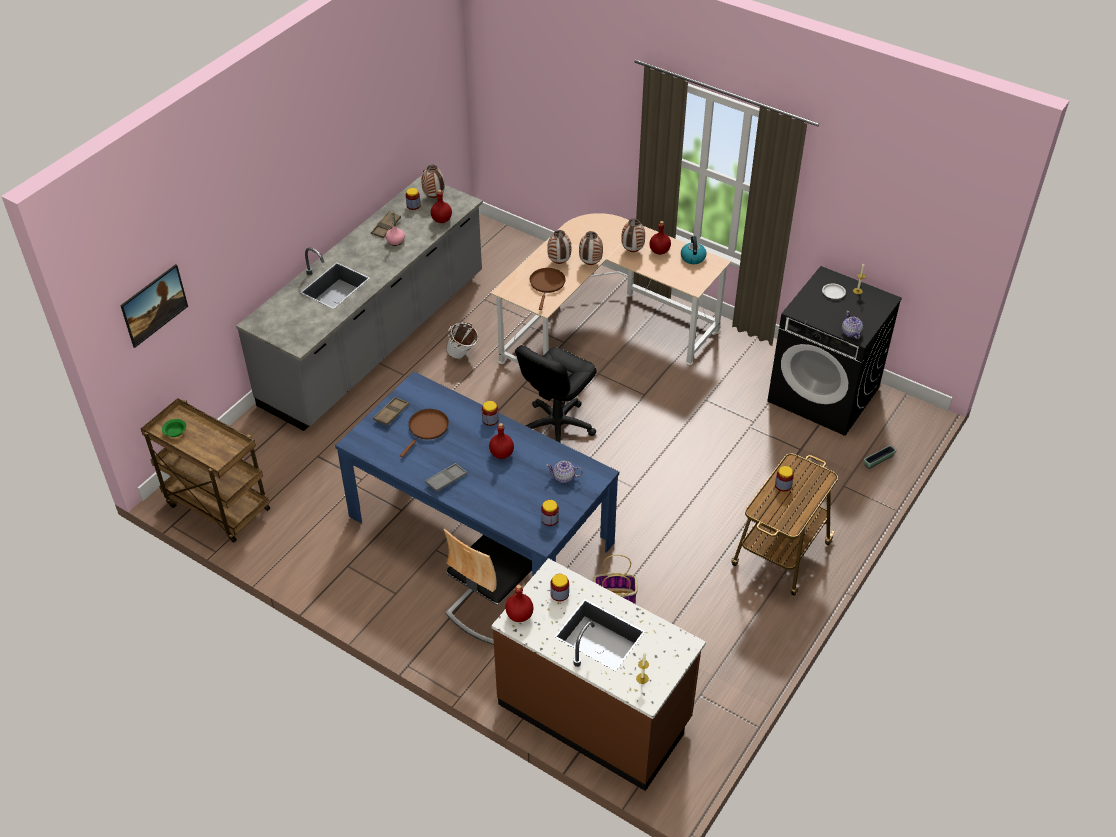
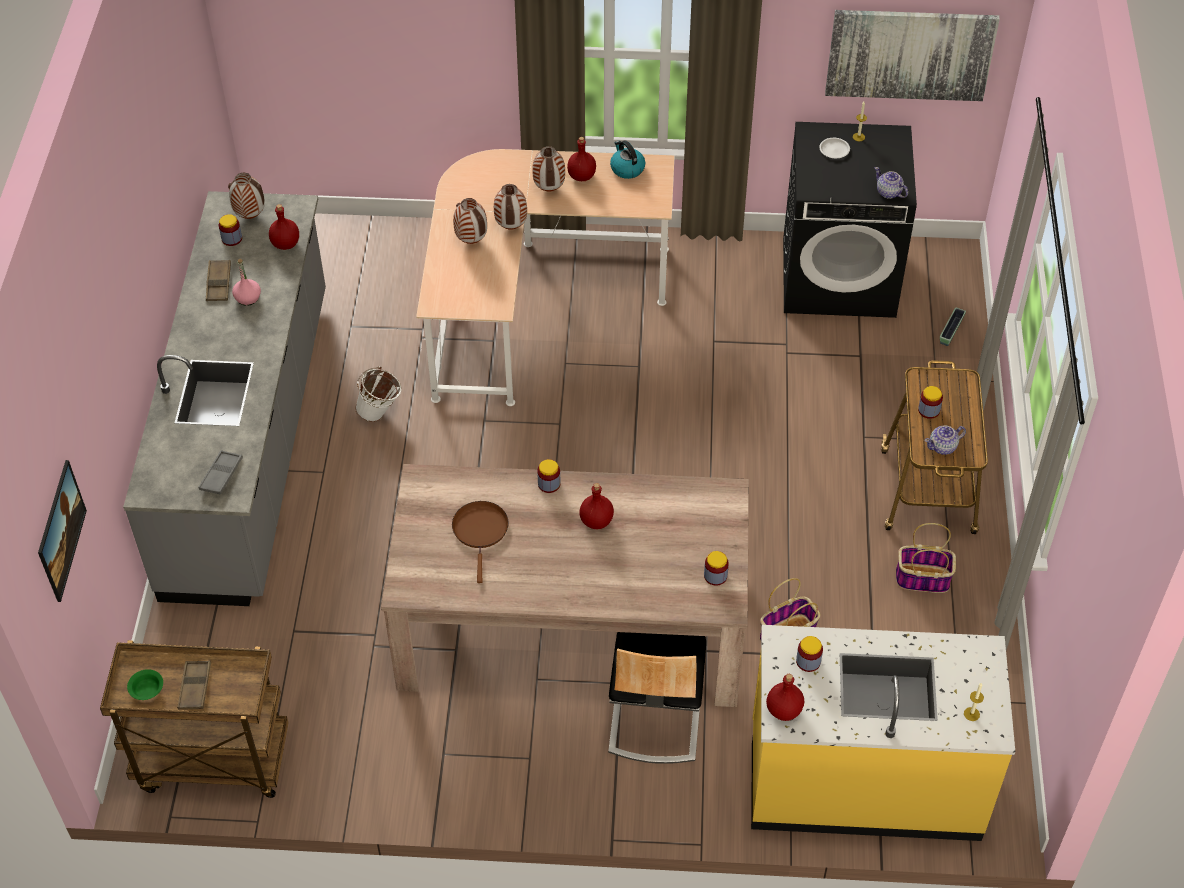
camera: 30 degrees left, 5 degrees up
blue dining table [335,371,619,577] -> beige dining table [381,464,749,707]
brown tray [373,397,409,425] -> brown tray moved to [177,660,211,710]
grey tray [425,463,467,492] -> grey tray moved to [198,450,243,495]
brown counter [491,558,706,791] -> yellow counter [751,625,1015,841]
black office chair [515,345,596,443] -> none
brown frying pan [529,268,566,310] -> none
teapot [546,461,583,483] -> teapot moved to [925,425,966,455]
none -> picture [825,10,1000,101]
none -> basket [896,523,956,593]

